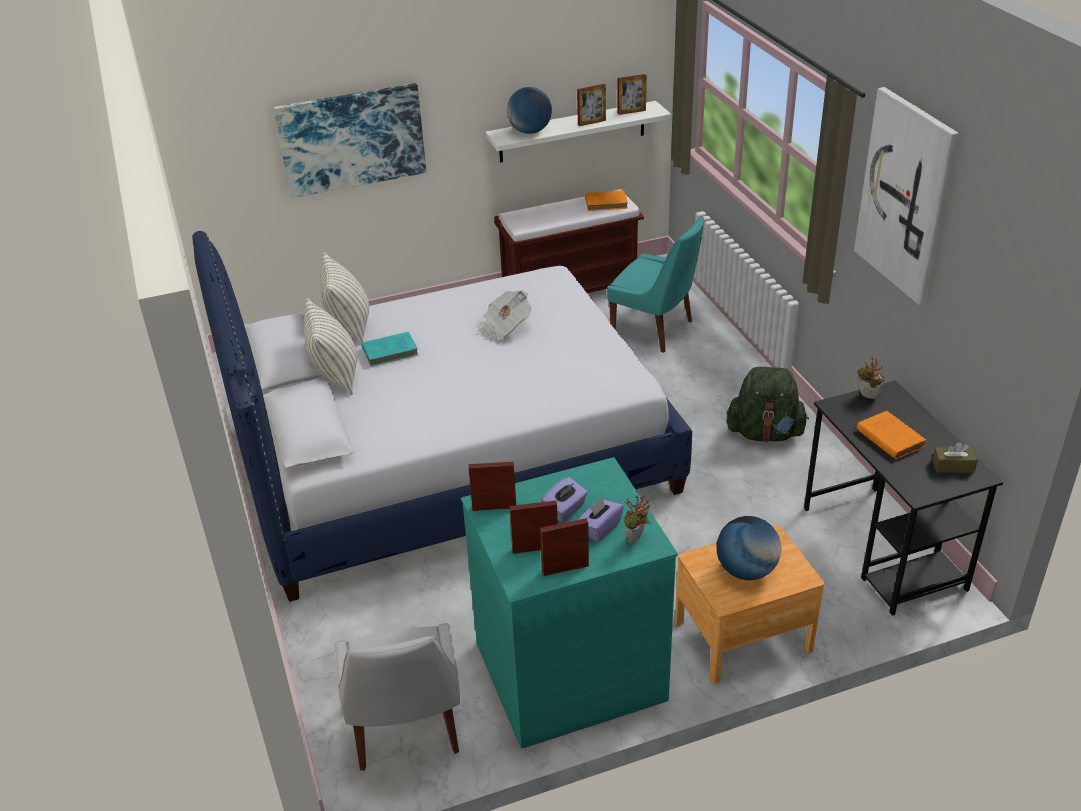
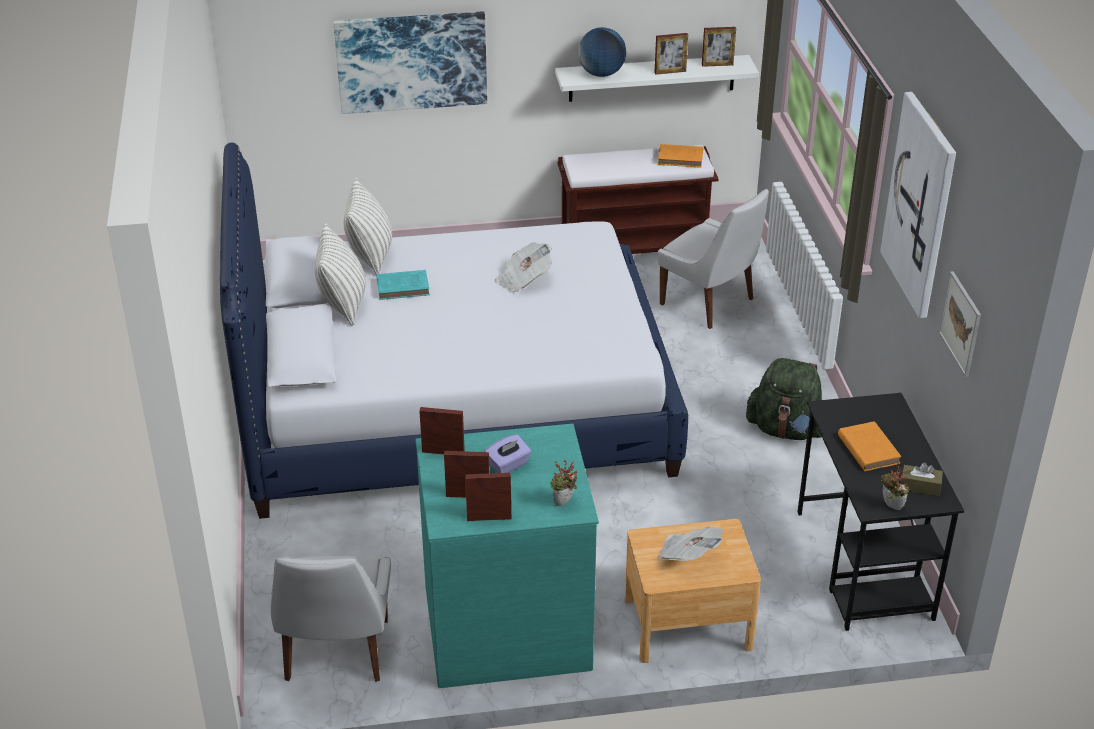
camera: 10 degrees right, 0 degrees up
purple tissue box [578,496,624,542] -> none
turquoise chair [607,216,704,353] -> white chair [658,189,769,329]
globe [717,516,781,580] -> newspaper [657,526,724,561]
potted plant [857,356,885,399] -> potted plant moved to [881,462,909,510]
none -> picture [939,271,981,377]

